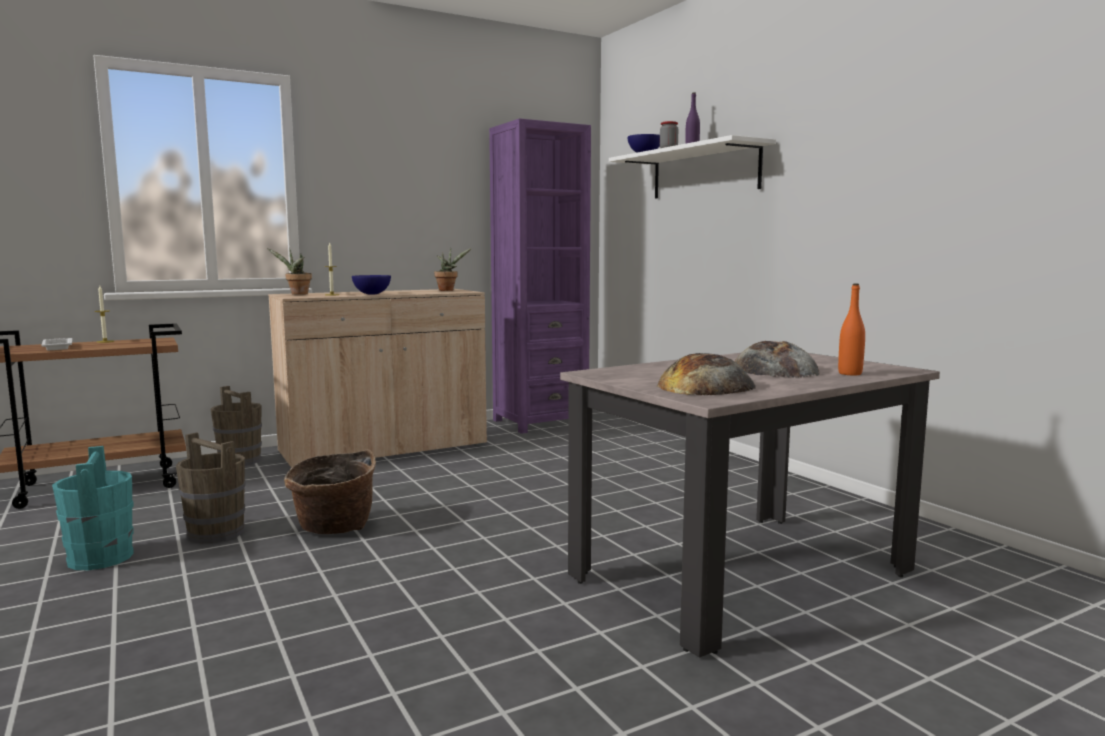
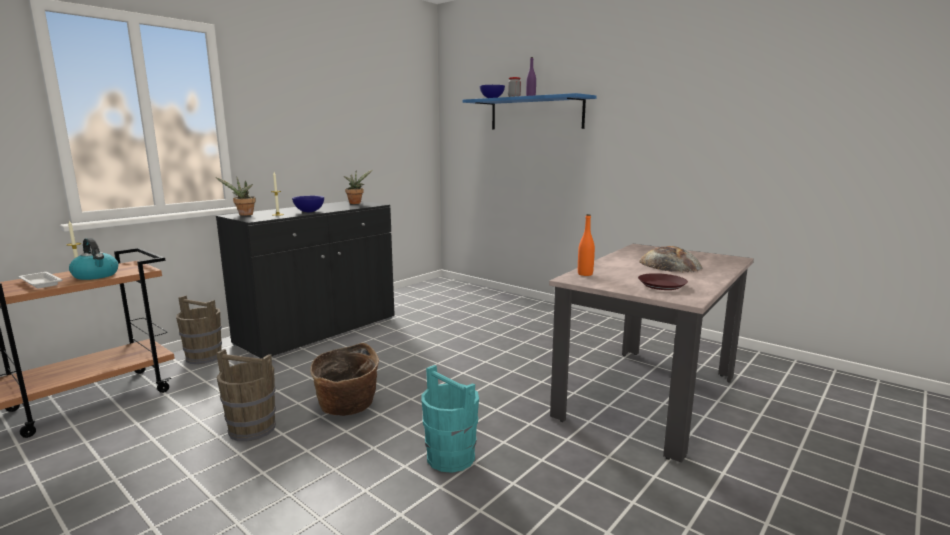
camera: 20 degrees left, 5 degrees up
turquoise bucket [52,446,134,570] -> turquoise bucket moved to [421,365,479,473]
beige cabinet [268,289,487,468] -> black cabinet [216,201,395,359]
purple bookcase [489,118,591,434] -> none
white shelf [609,135,776,199] -> blue shelf [463,93,596,129]
bread [657,353,756,395] -> brown plate [638,273,688,290]
orange bottle [838,284,865,375] -> orange bottle moved to [578,214,595,276]
none -> kettle [69,238,118,280]

